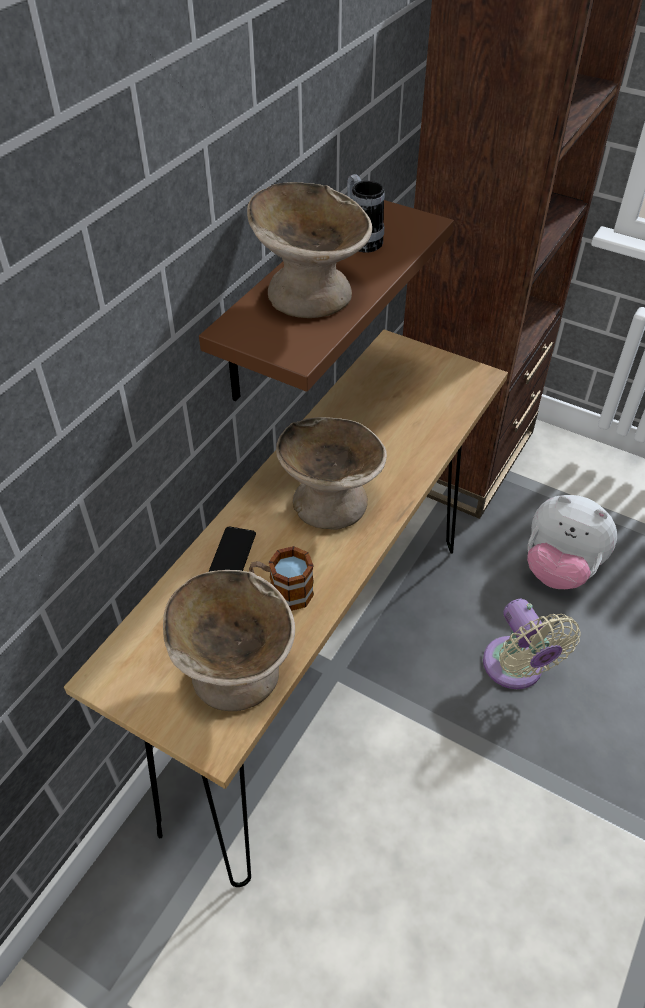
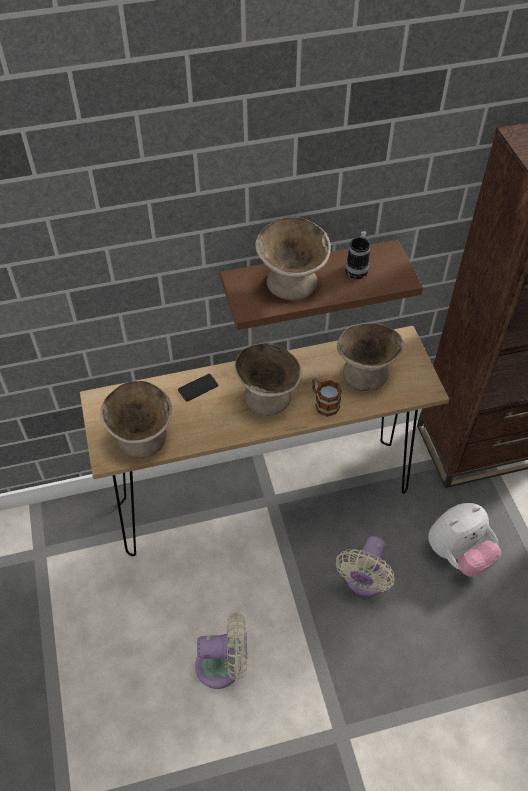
camera: 45 degrees right, 5 degrees up
mug [249,546,314,611] -> mug moved to [312,378,342,417]
plush toy [527,495,617,589] -> plush toy turned 105 degrees counterclockwise [428,503,501,577]
none -> beige fan [195,612,247,689]
none -> beige bowl [337,323,404,391]

